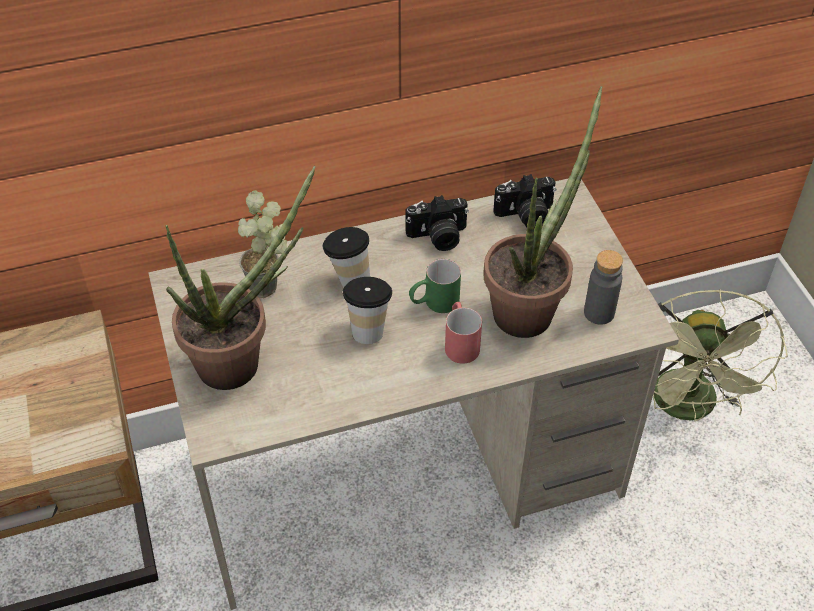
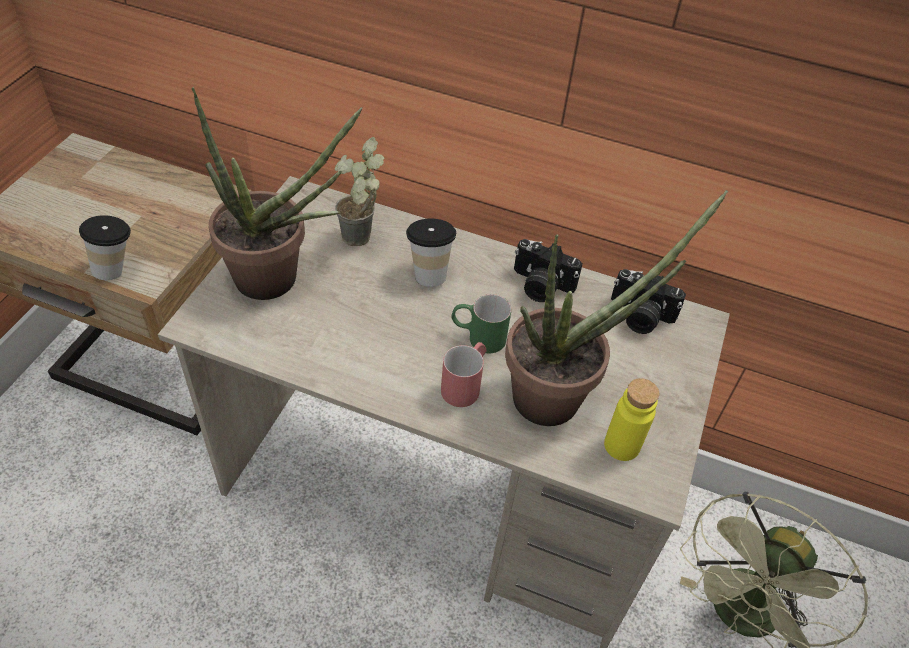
camera: 35 degrees right, 0 degrees up
cup [343,277,392,344] -> cup moved to [79,215,131,280]
grey bottle [584,250,623,325] -> yellow bottle [604,378,659,461]

